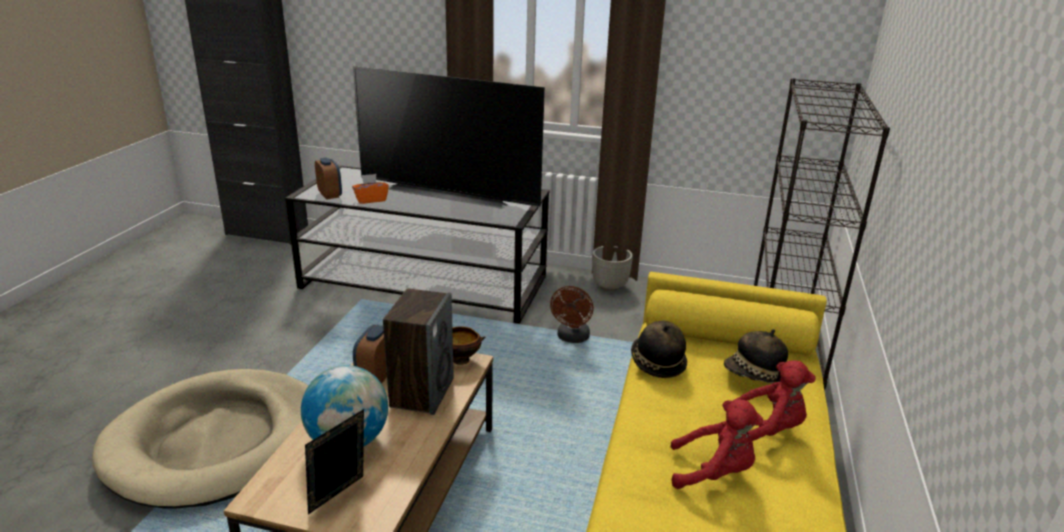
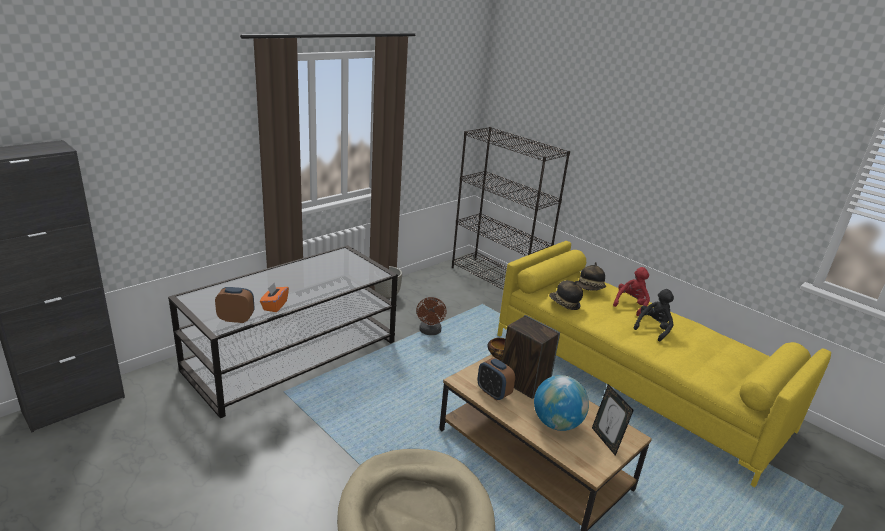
camera: 60 degrees left, 0 degrees up
television [353,66,545,209] -> none
brown fan [550,286,594,343] -> brown fan turned 45 degrees clockwise [416,297,447,335]
red plush toy [670,399,763,489] -> black plush toy [634,289,674,342]

